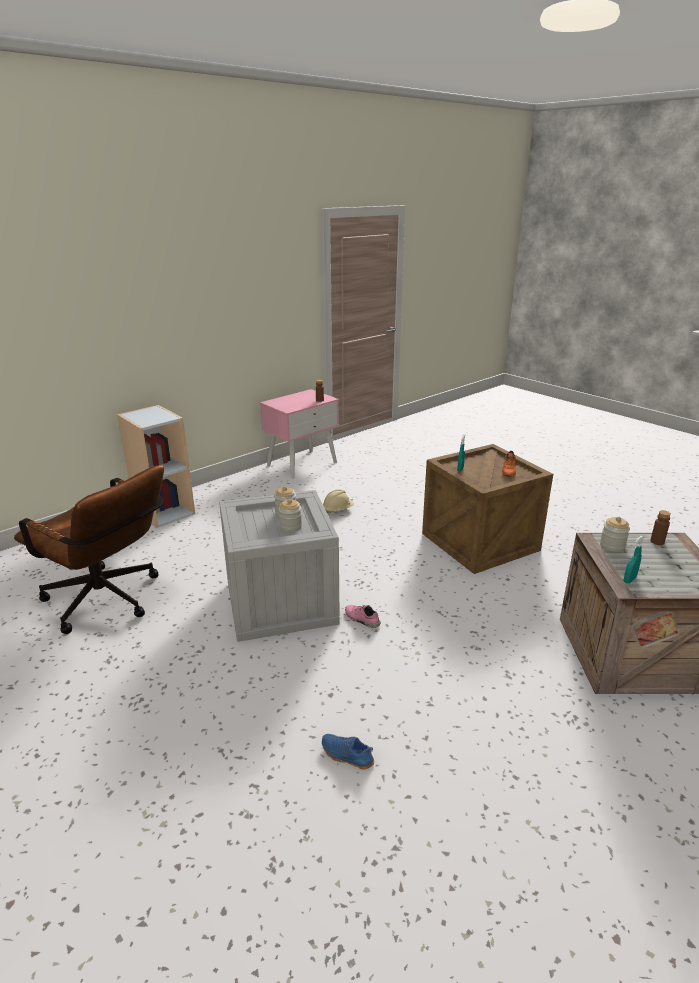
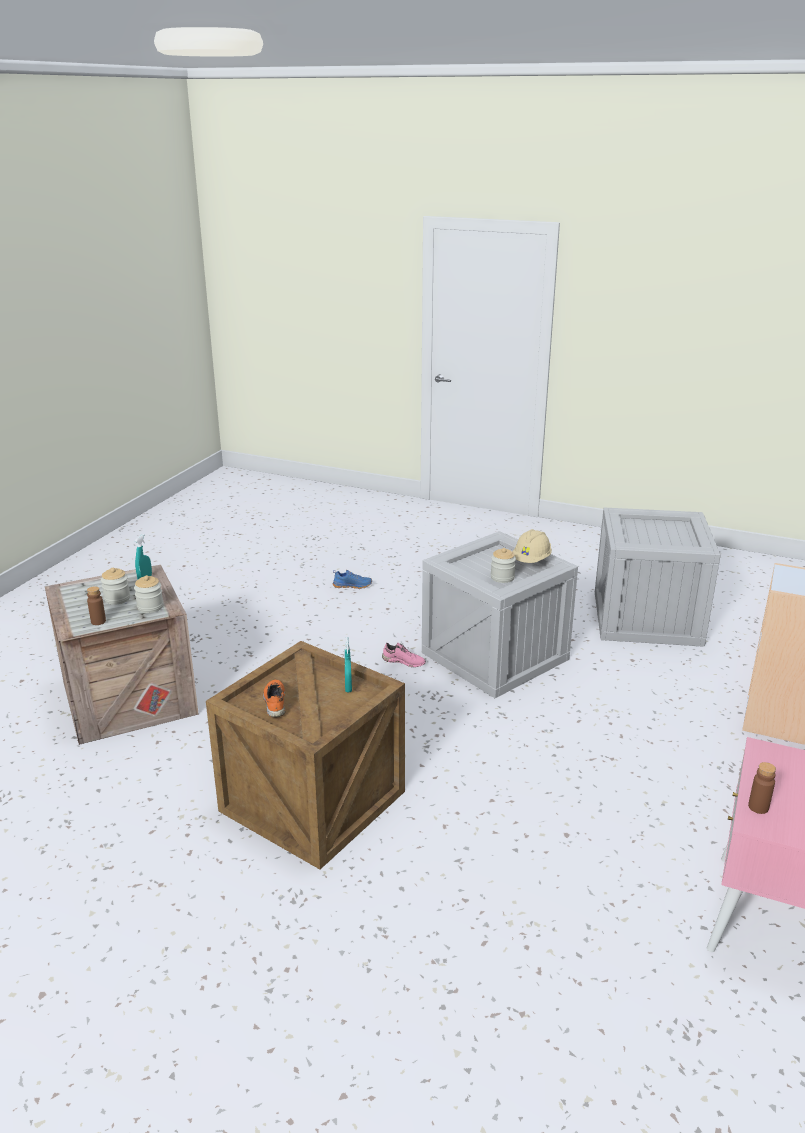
camera: 155 degrees right, 0 degrees up
brown office chair [14,465,164,634] -> crate [595,508,721,647]
jar [278,499,302,532] -> jar moved to [101,568,130,605]
beige hard hat [323,489,354,514] -> beige hard hat moved to [513,529,552,563]

